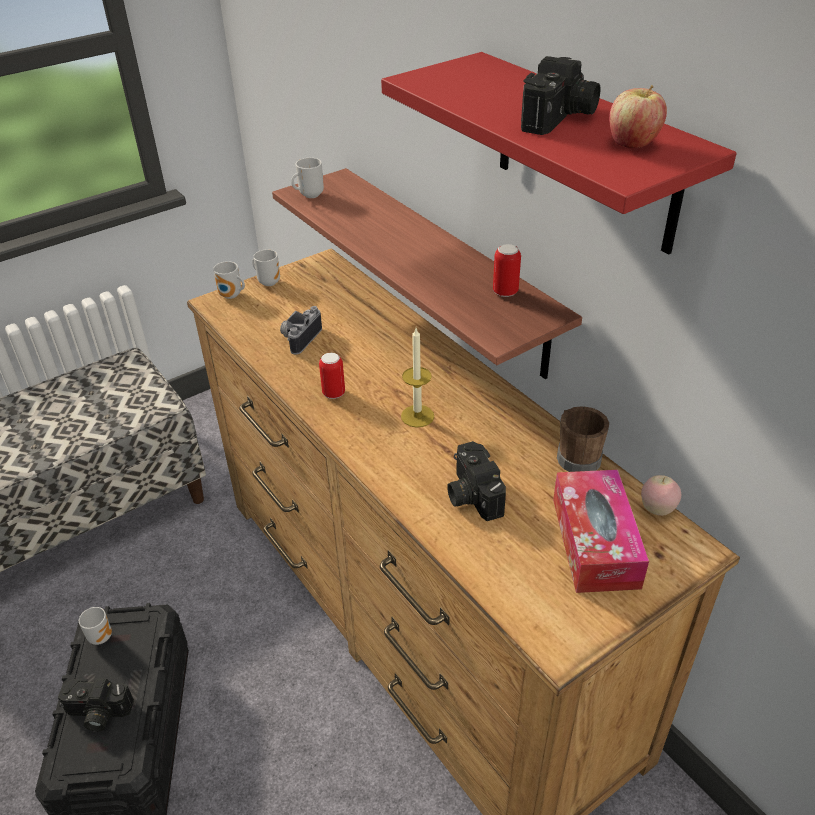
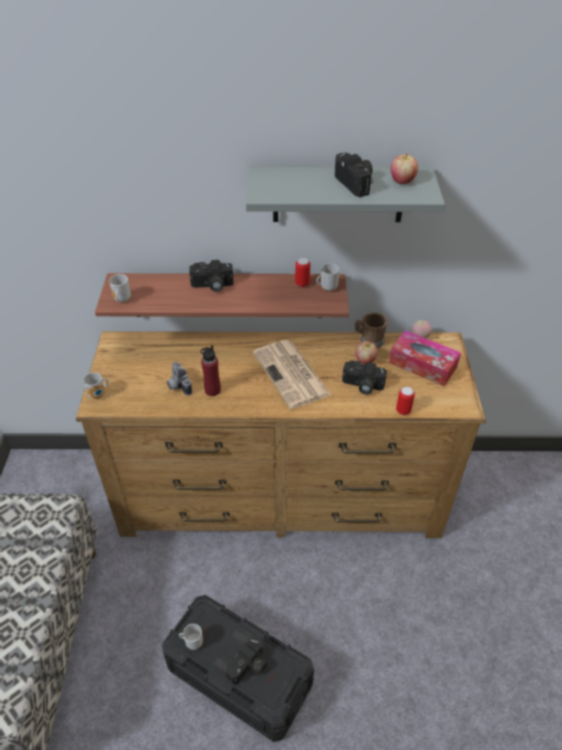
camera: 55 degrees left, 5 degrees up
mug [252,249,280,286] -> mug moved to [316,263,340,291]
can [319,353,345,399] -> can moved to [396,387,415,415]
red shelf [381,52,737,254] -> grey shelf [246,165,445,222]
candle [401,328,434,428] -> newspaper [253,340,331,409]
none -> camera [189,260,234,292]
none -> red bottle [200,345,221,396]
none -> apple [355,341,378,364]

